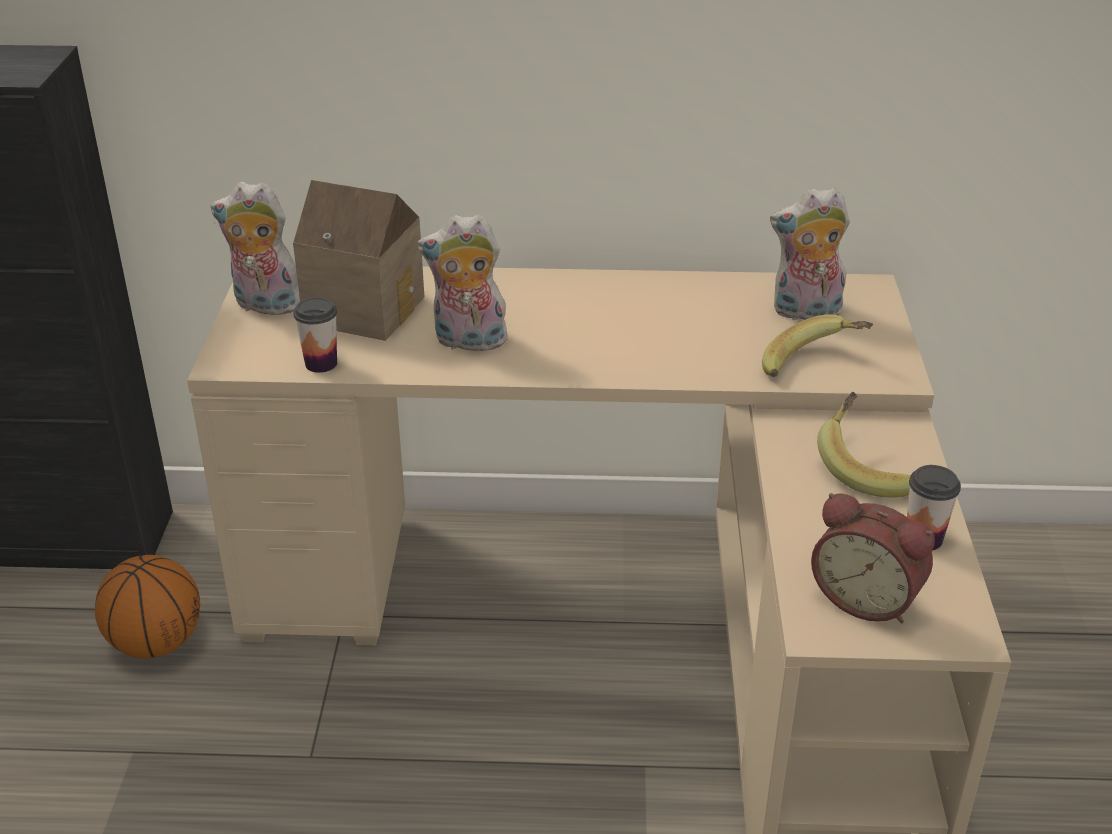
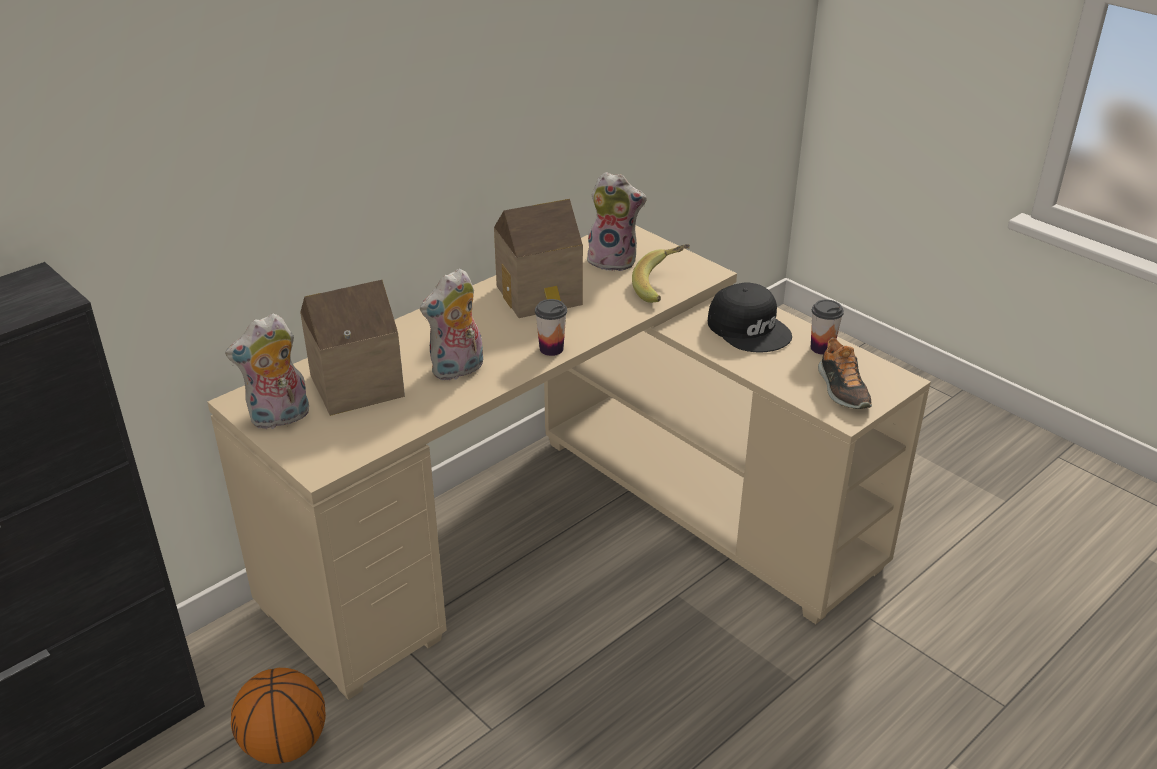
camera: 45 degrees left, 0 degrees up
cup [293,297,337,373] -> cup moved to [535,299,567,356]
plush toy [770,187,850,320] -> plush toy turned 120 degrees counterclockwise [587,172,647,271]
alarm clock [811,493,935,623] -> shoe [818,337,872,409]
banana [817,392,911,498] -> black cap [708,282,792,353]
none -> toy house [494,199,583,318]

